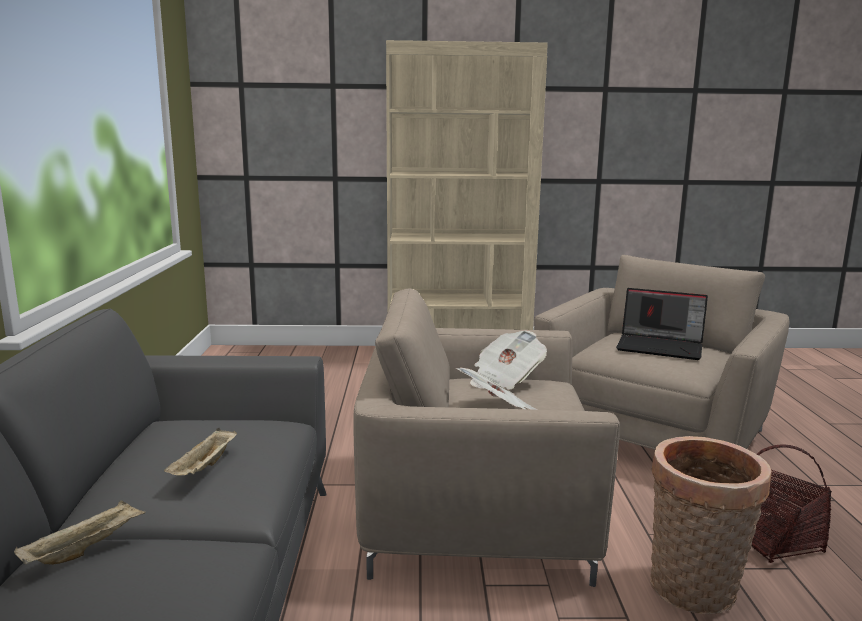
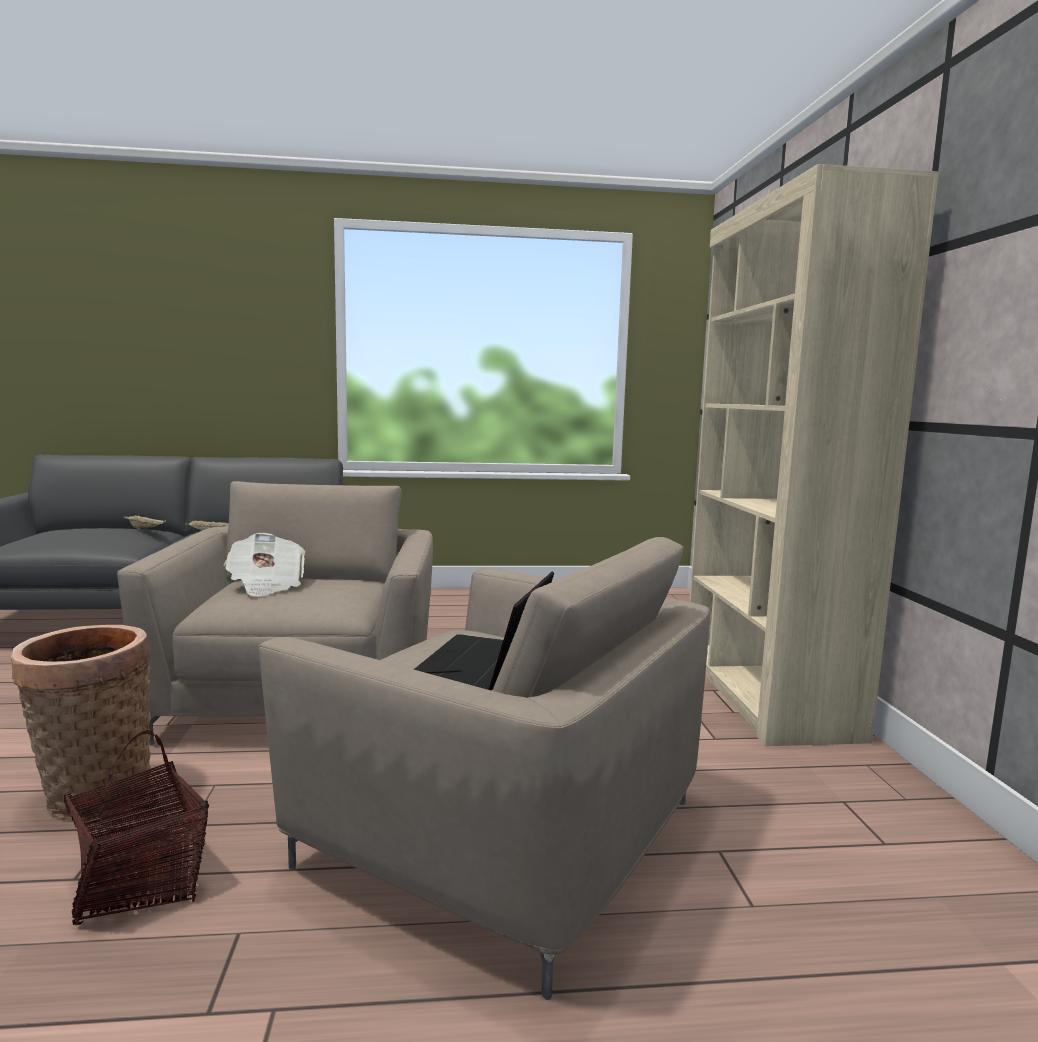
camera: 85 degrees right, 5 degrees down
newspaper [470,331,547,390] -> none

